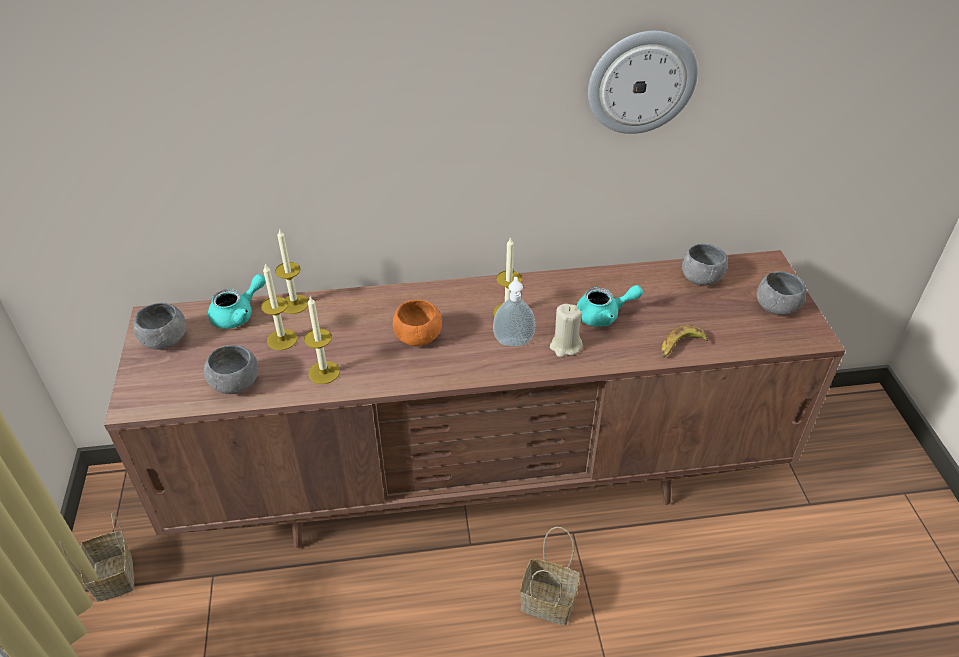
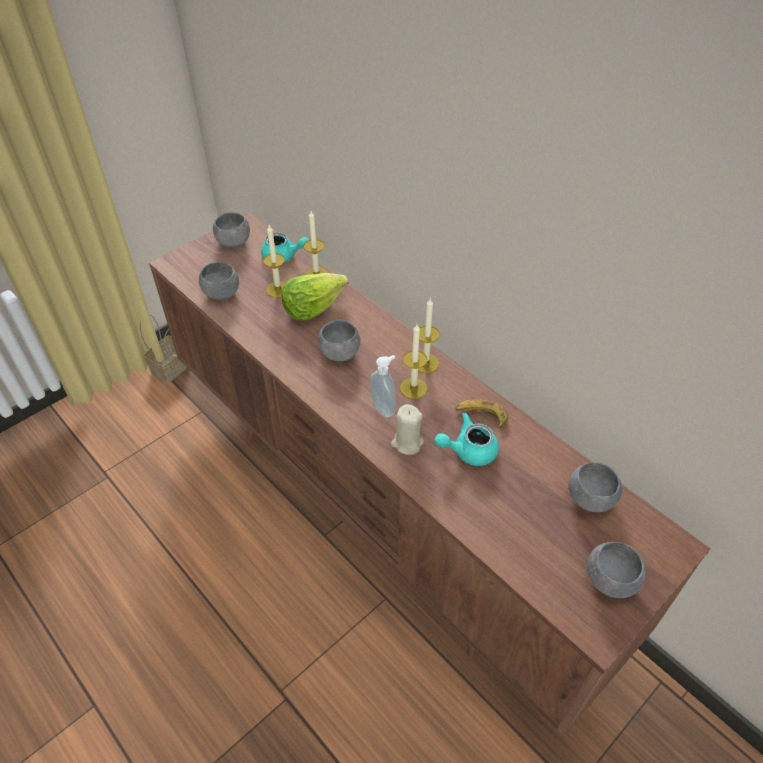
camera: 55 degrees right, 5 degrees up
candle [304,297,340,384] -> candle moved to [418,299,440,373]
orange bowl [393,300,442,346] -> grey bowl [318,320,360,361]
basket [520,527,580,625] -> none
turquoise teapot [576,285,643,327] -> turquoise teapot turned 120 degrees clockwise [435,413,499,466]
wall clock [588,31,698,134] -> none
banana [661,325,708,358] -> banana moved to [455,399,508,429]
none -> lettuce [281,273,349,321]

